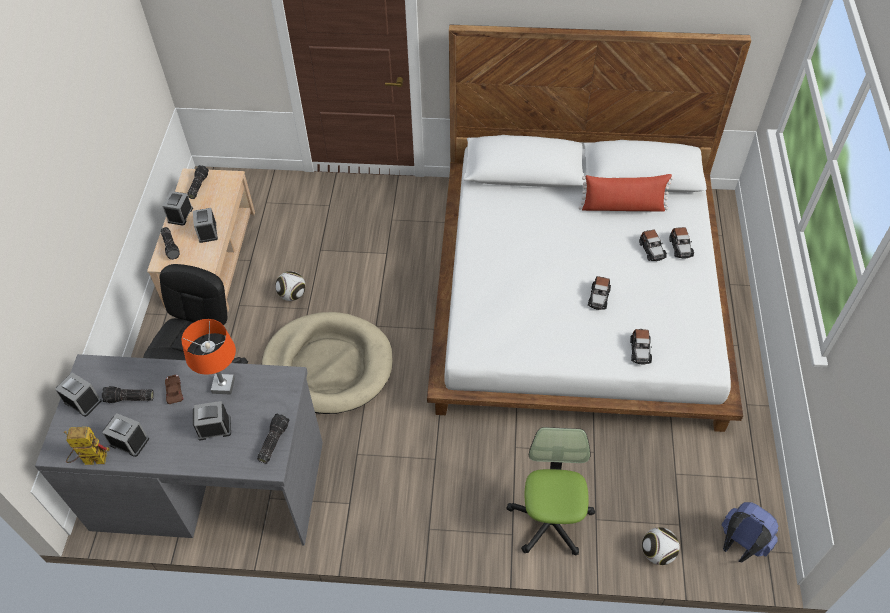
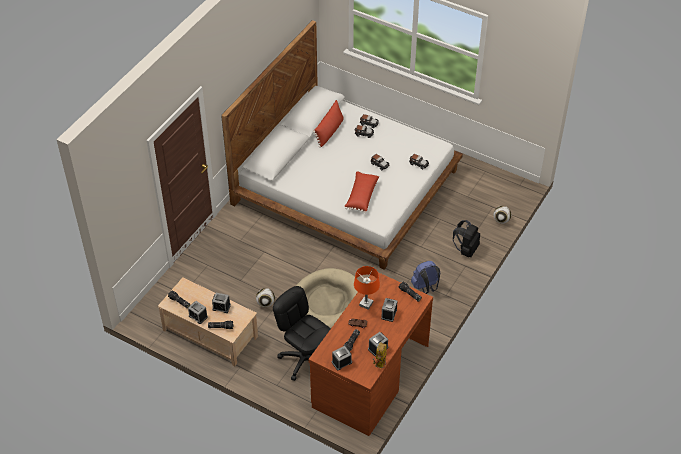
camera: 65 degrees left, 5 degrees down
grey desk [35,354,323,546] -> brown desk [308,272,433,436]
office chair [507,427,595,556] -> black backpack [453,220,480,257]
blue backpack [722,502,779,562] -> blue backpack moved to [411,261,440,294]
none -> red pillow [345,171,379,213]

